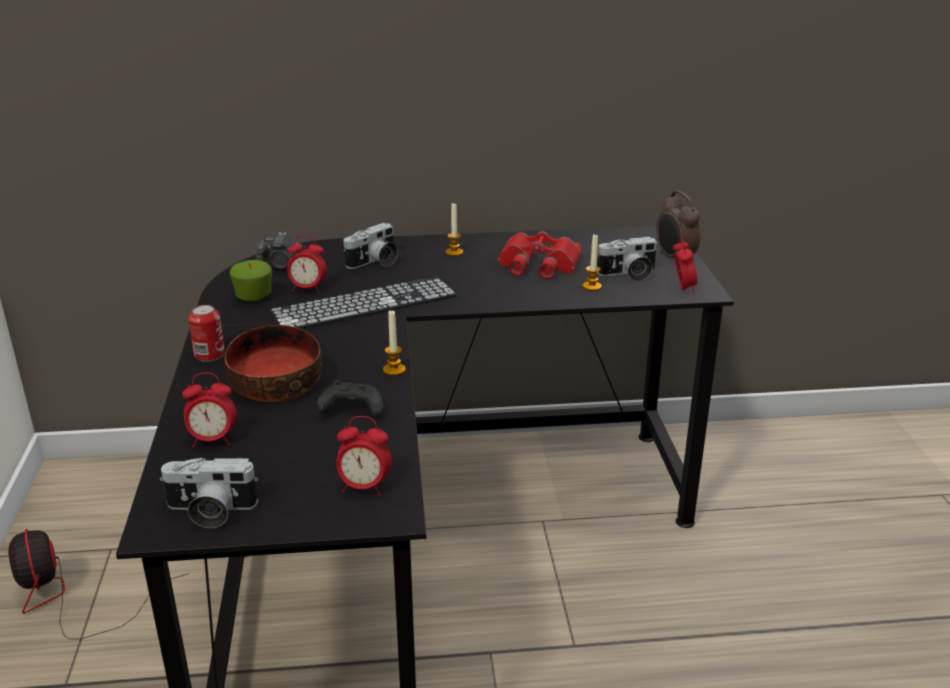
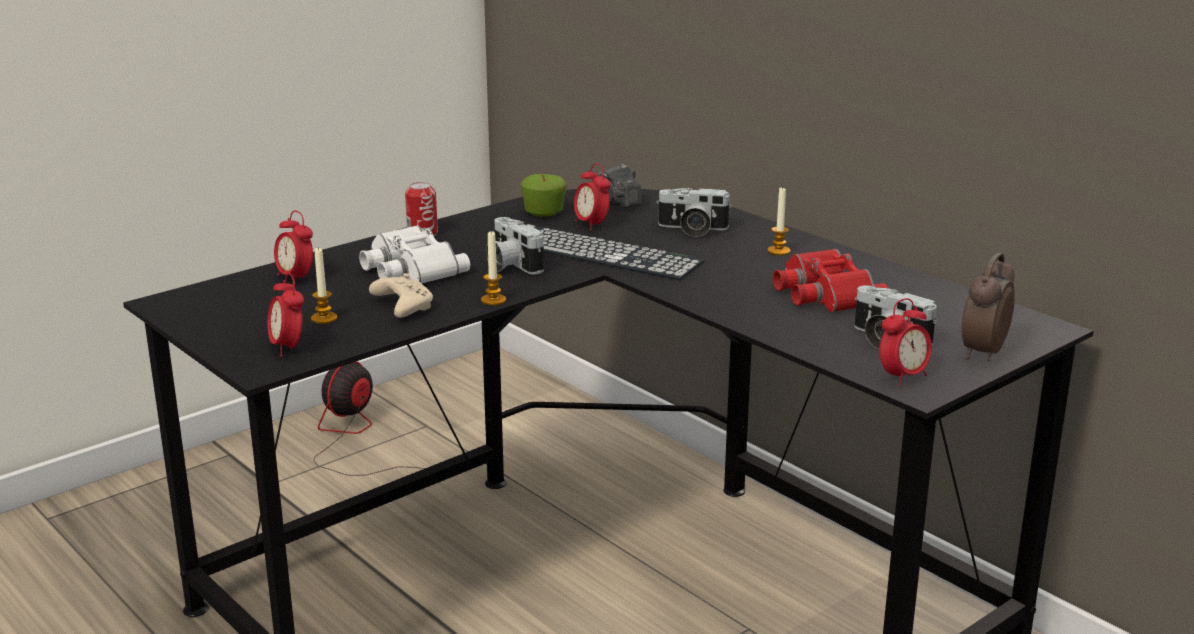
camera: 55 degrees right, 5 degrees down
camera [160,458,258,528] -> camera moved to [486,217,544,274]
bowl [224,325,323,402] -> white binoculars [359,225,470,284]
black game controller [317,380,384,417] -> beige game controller [369,273,433,318]
candle [582,233,602,291] -> candle moved to [311,248,337,324]

